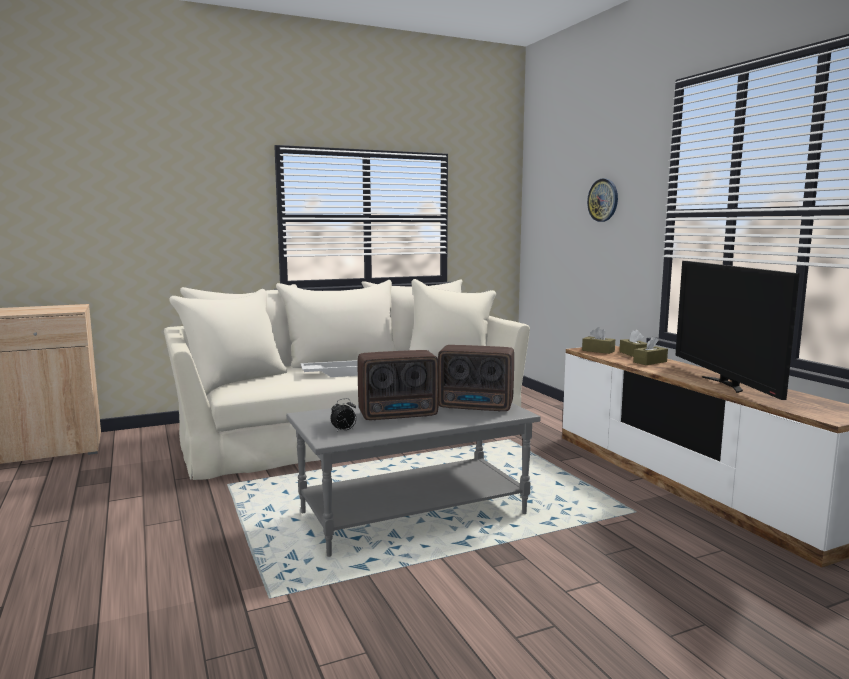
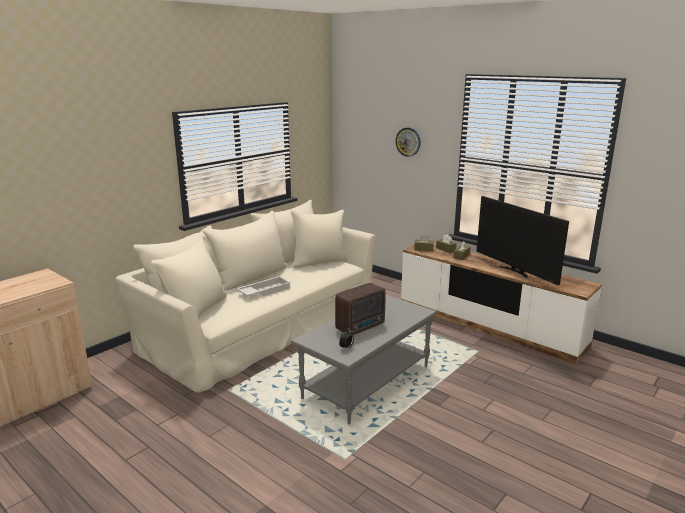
camera: 25 degrees left, 10 degrees up
radio [438,345,514,412] -> none

